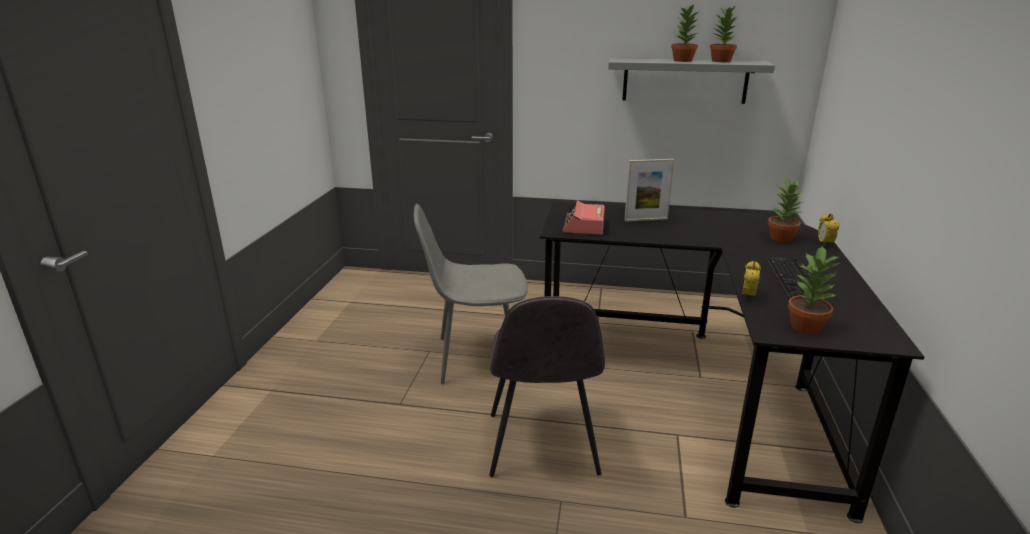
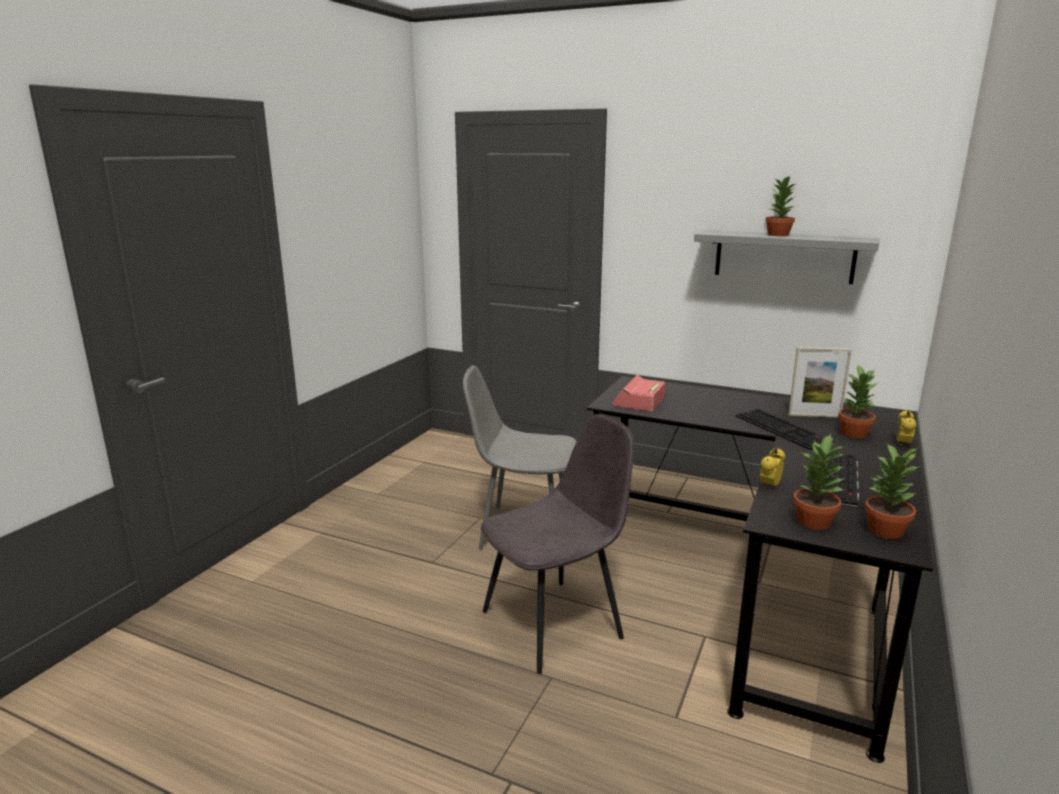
camera: 15 degrees right, 5 degrees down
grey chair [489,296,605,477] -> grey chair turned 135 degrees counterclockwise [481,413,634,674]
picture frame [624,159,674,222] -> picture frame moved to [788,347,852,418]
potted plant [710,5,737,62] -> potted plant moved to [865,443,920,539]
none -> keyboard [736,409,834,450]

